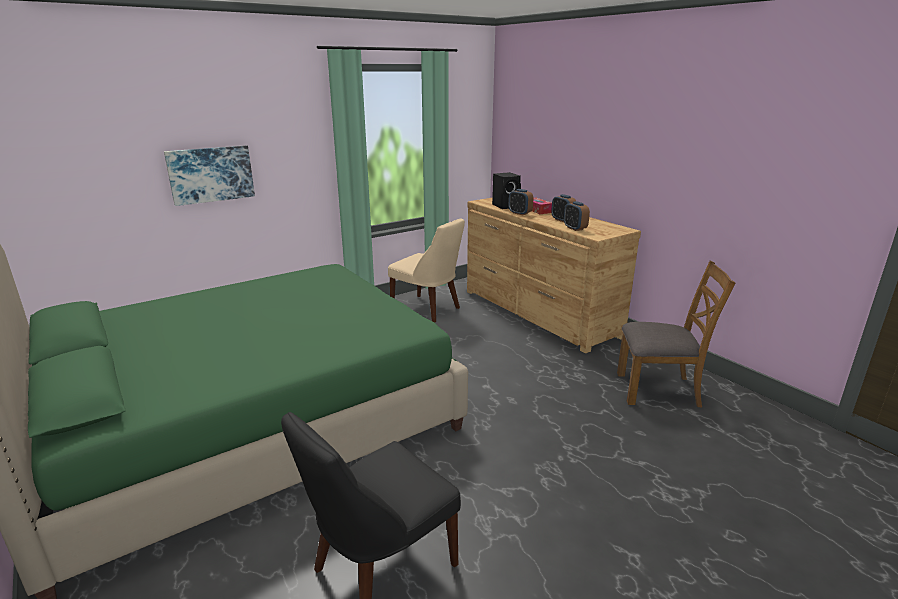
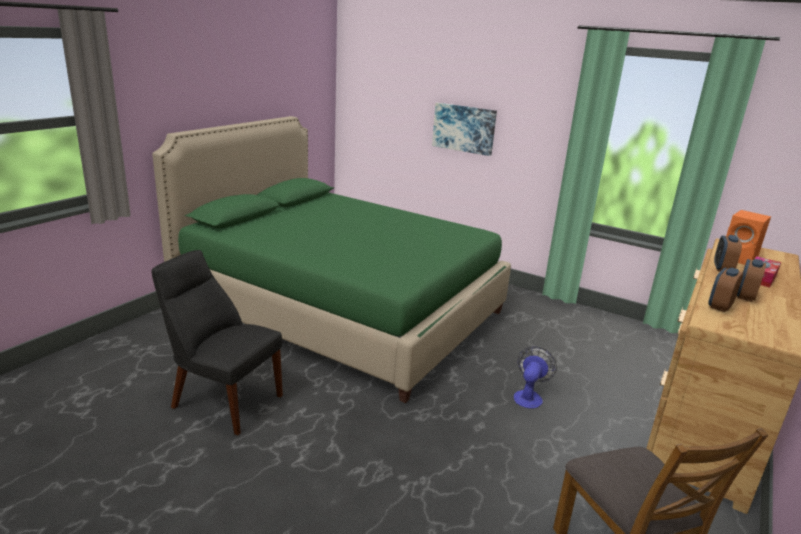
camera: 65 degrees right, 0 degrees up
beige chair [388,218,465,323] -> none
black speaker [492,172,521,209] -> orange speaker [726,210,771,265]
none -> fan [514,346,557,409]

